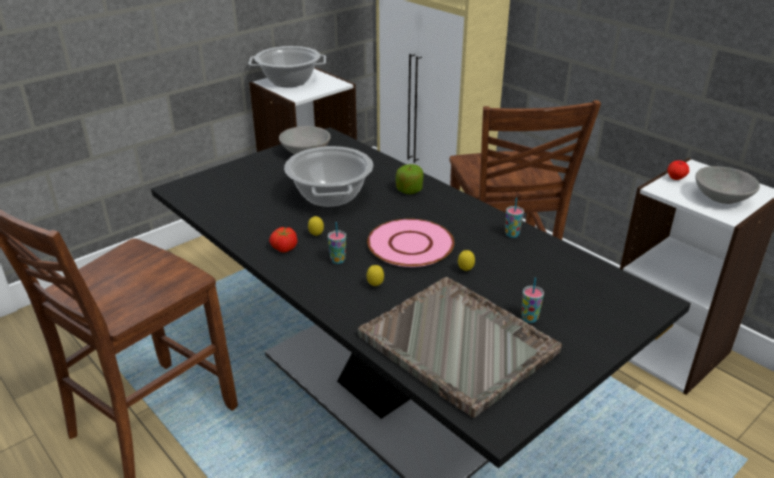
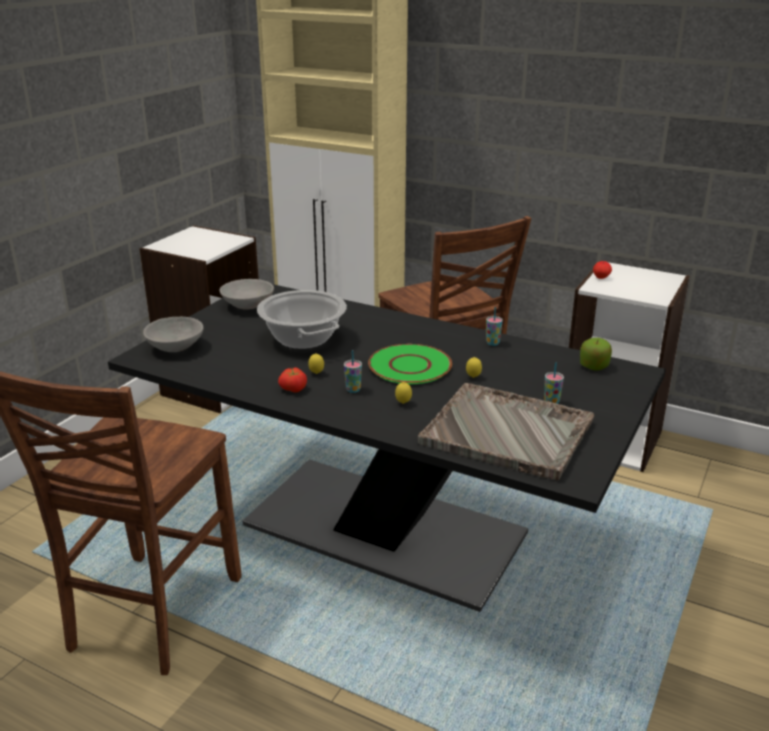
camera: 20 degrees left, 5 degrees down
cooking pot [248,46,326,87] -> none
pink plate [367,219,454,267] -> green plate [368,344,452,384]
apple [396,164,424,194] -> apple moved to [580,338,612,371]
grey bowl [695,166,760,204] -> grey bowl moved to [143,317,204,352]

